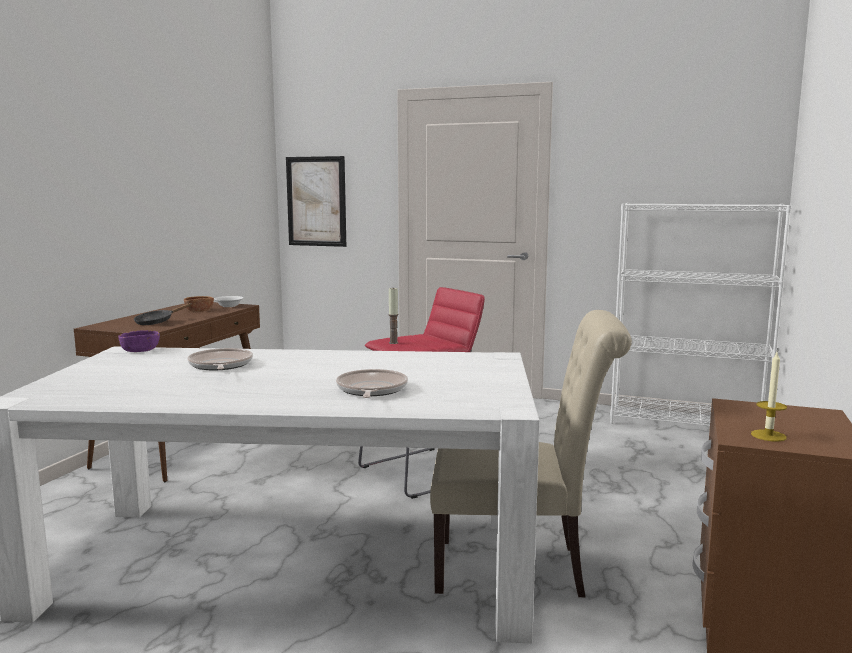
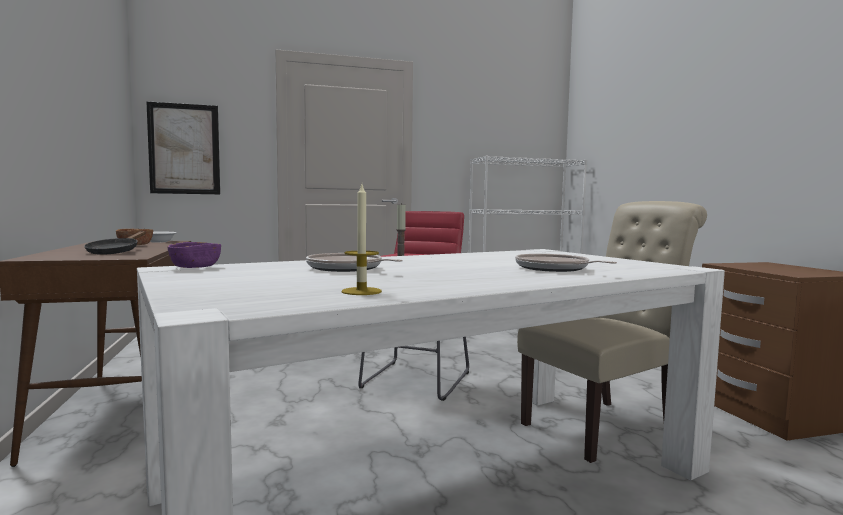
camera: 35 degrees left, 5 degrees down
candle [751,352,787,442] -> candle moved to [342,184,382,295]

